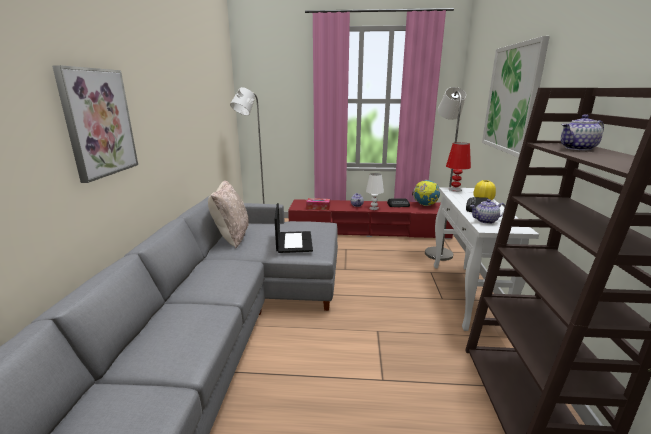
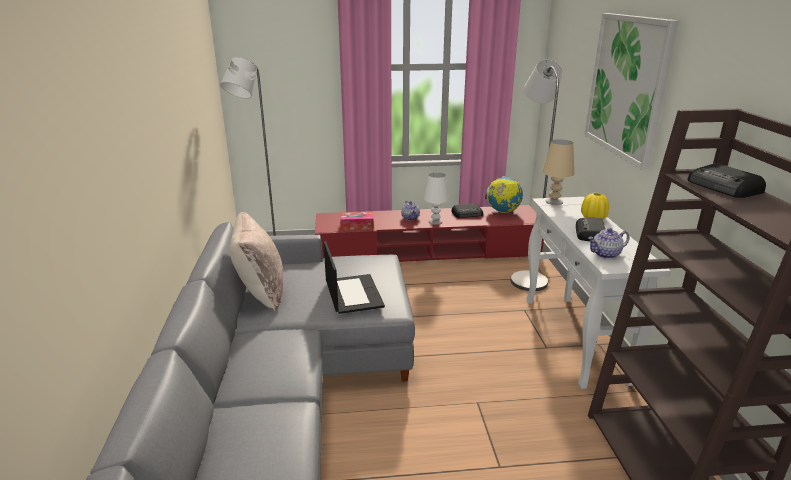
camera: 10 degrees left, 5 degrees up
picture [52,65,138,183] -> none
red table lamp [446,142,471,192] -> beige table lamp [542,139,574,205]
teapot [561,114,604,150] -> radio [687,163,766,198]

